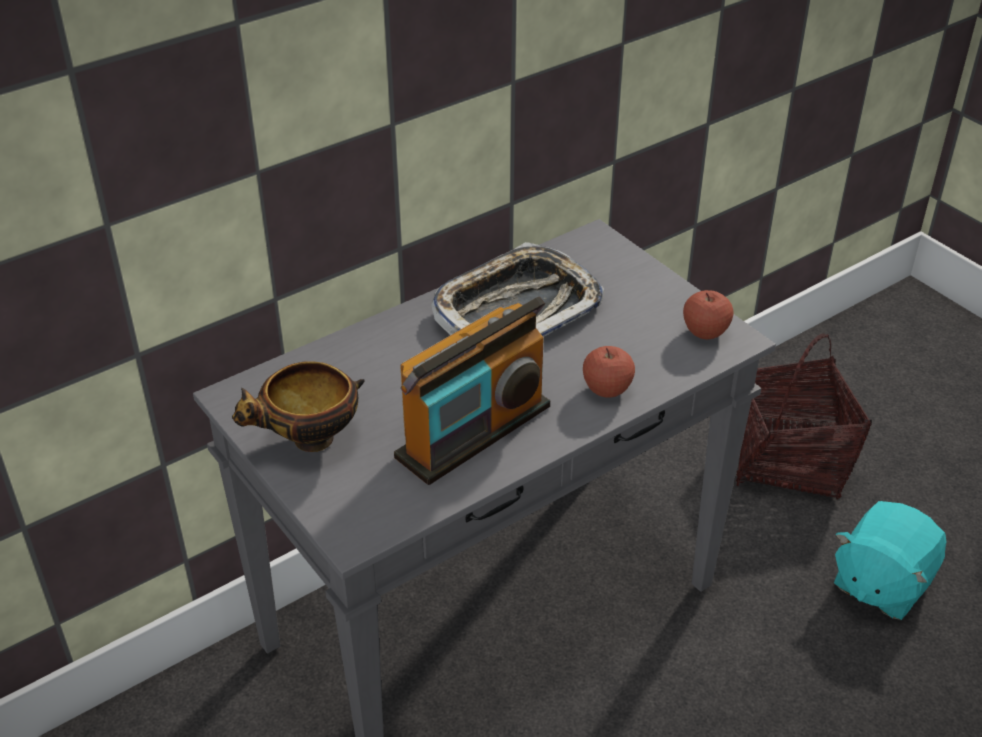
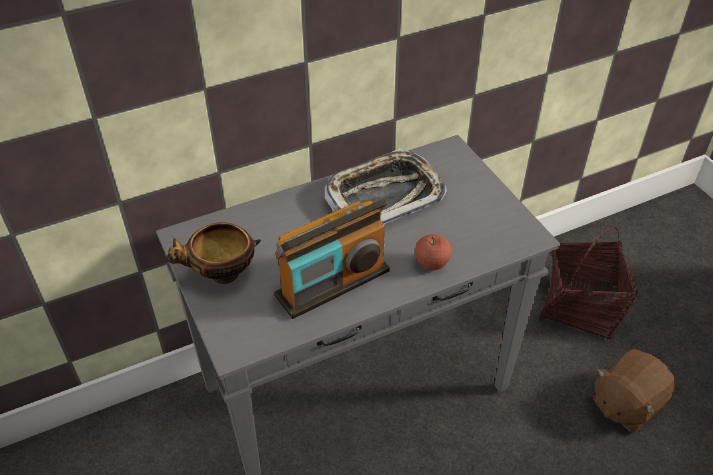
camera: 10 degrees right, 5 degrees up
apple [683,290,734,339] -> none
turquoise plush toy [834,501,946,620] -> brown plush toy [593,349,676,433]

